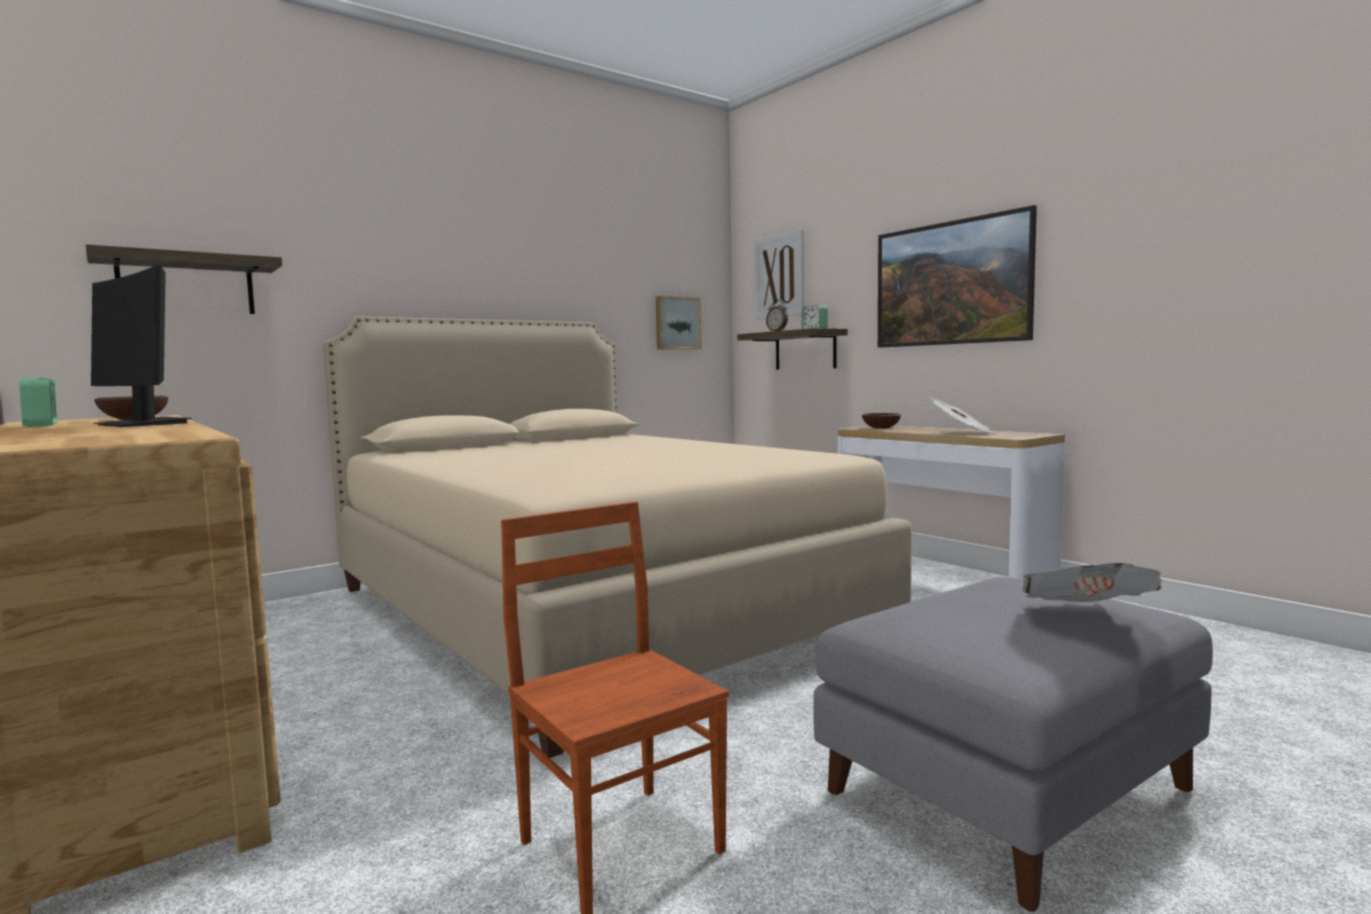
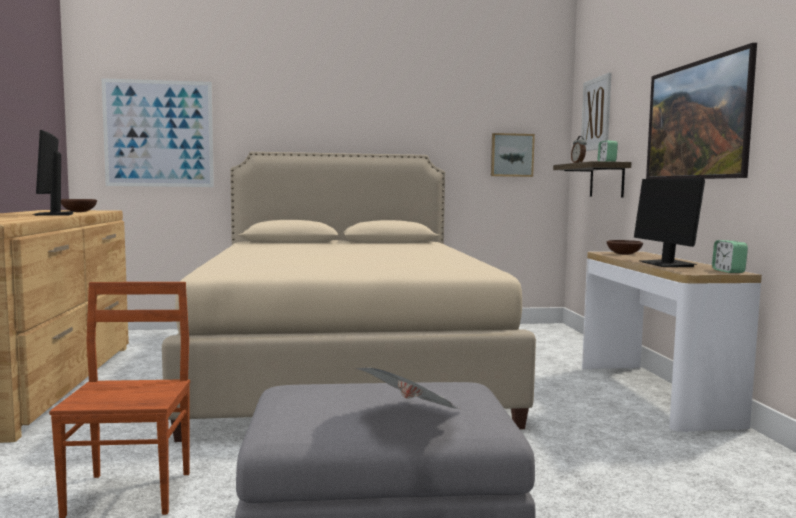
camera: 30 degrees right, 0 degrees up
alarm clock [19,378,57,427] -> alarm clock moved to [712,240,748,273]
shelf [85,244,282,314] -> picture [101,78,214,187]
newspaper [929,397,992,434] -> monitor [634,178,705,267]

